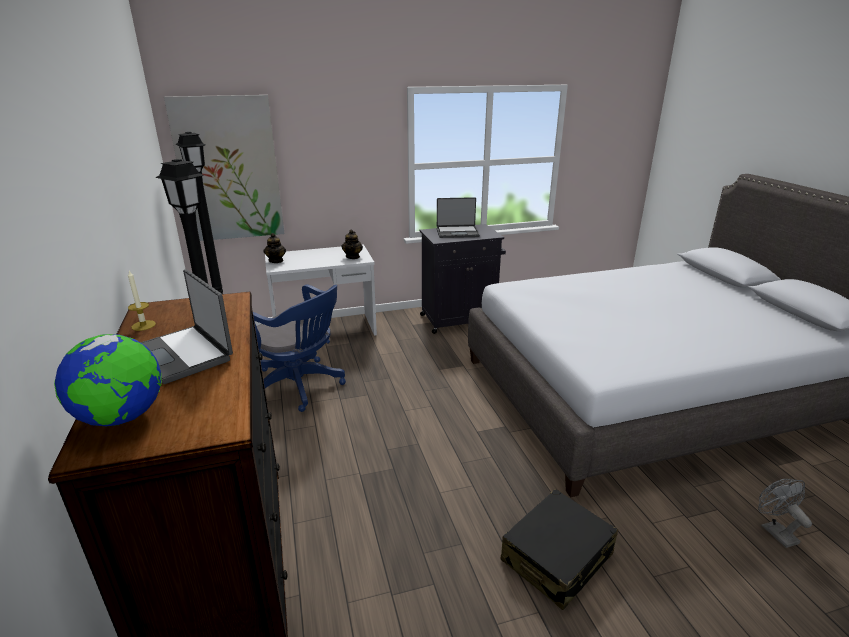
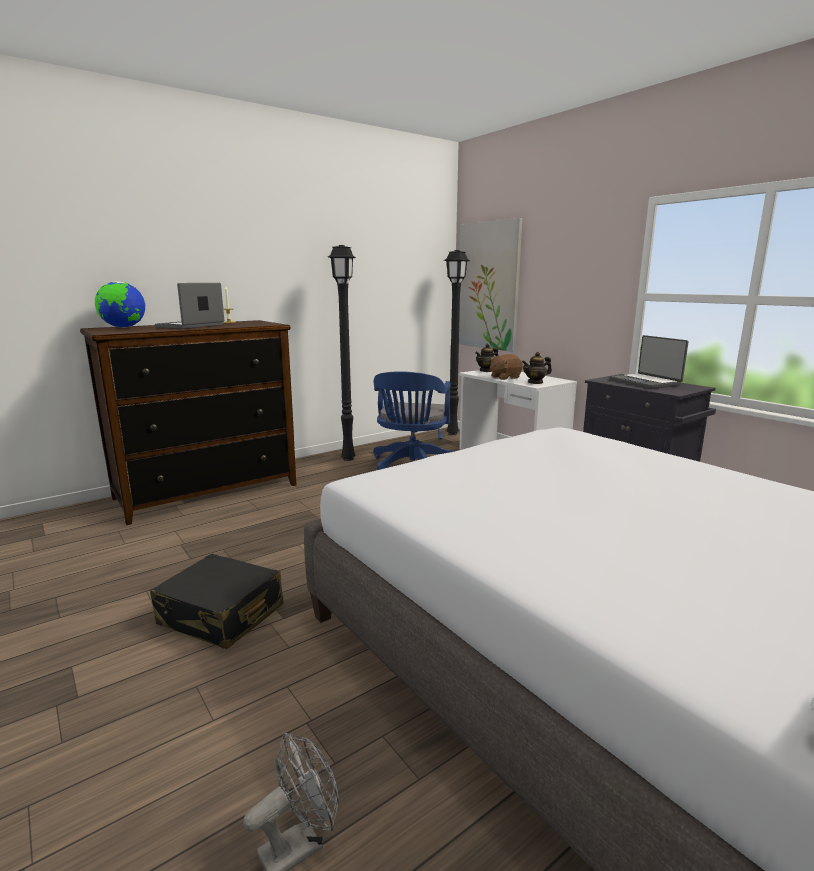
camera: 70 degrees right, 10 degrees down
none -> brown plush toy [490,354,523,380]

